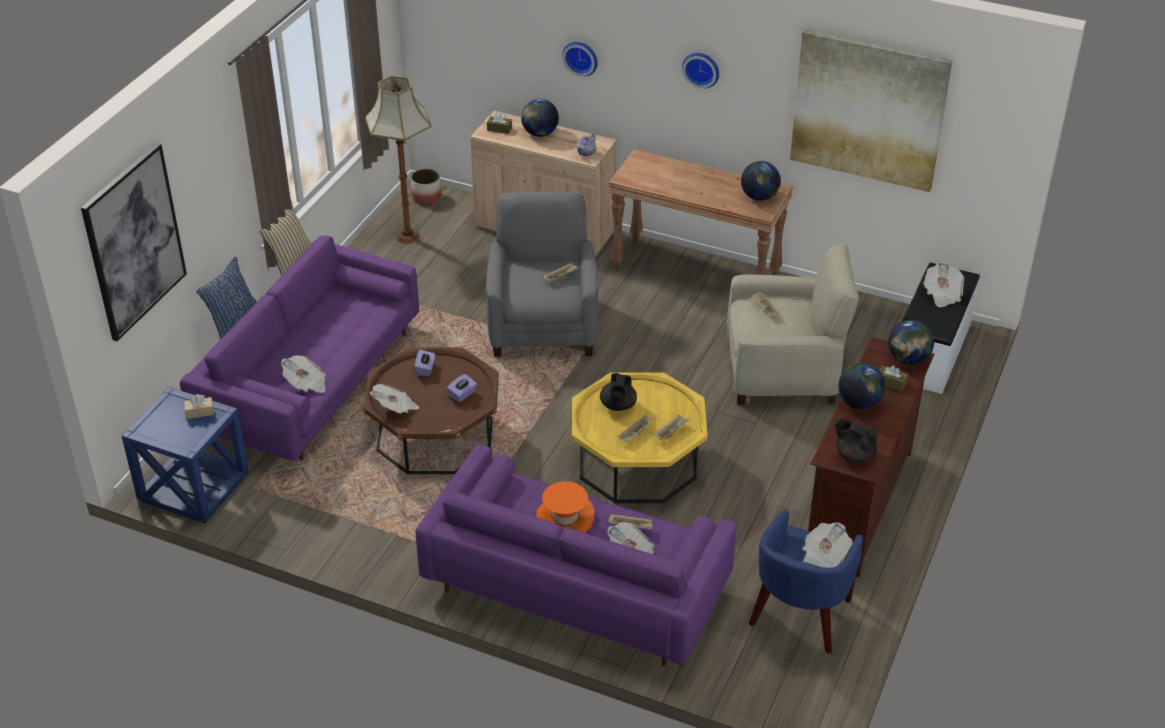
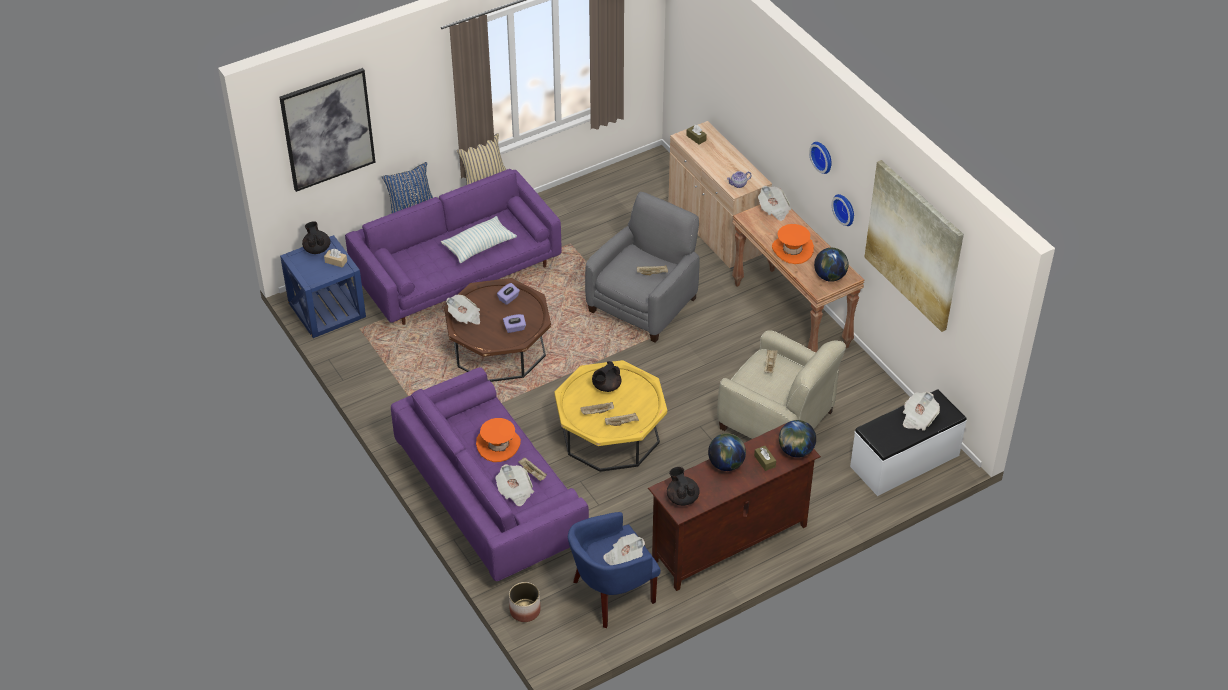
camera: 35 degrees right, 5 degrees up
newspaper [281,355,326,393] -> newspaper moved to [758,186,791,221]
floor lamp [365,76,432,243] -> none
planter [411,169,441,205] -> planter moved to [509,582,541,622]
globe [521,99,559,137] -> none
wall clock [562,42,598,77] -> wall clock moved to [832,194,854,226]
none -> black teapot [302,221,330,254]
none -> pillow [441,216,517,263]
none -> orange hat [772,224,814,264]

